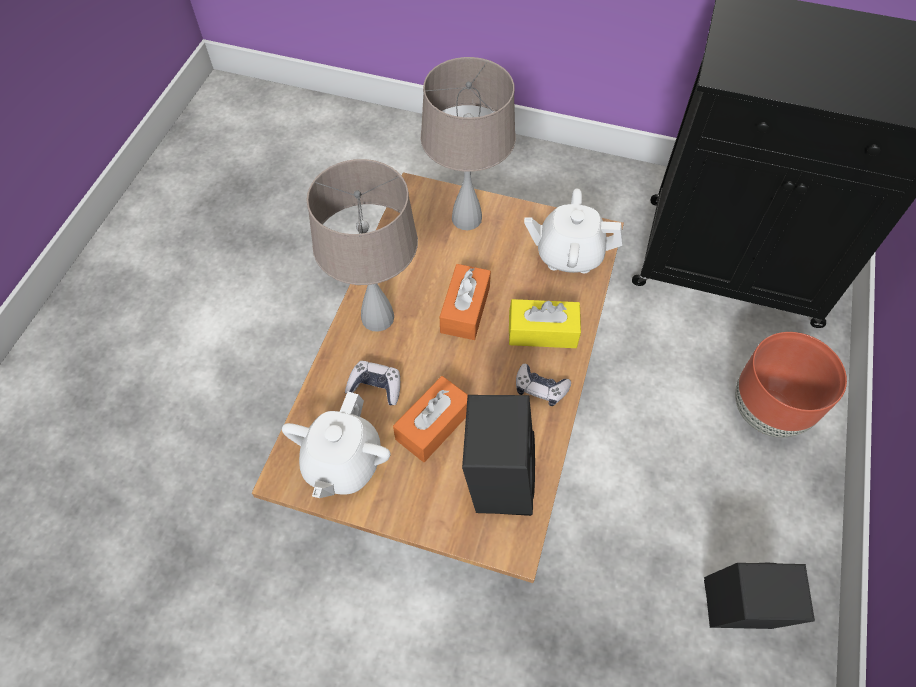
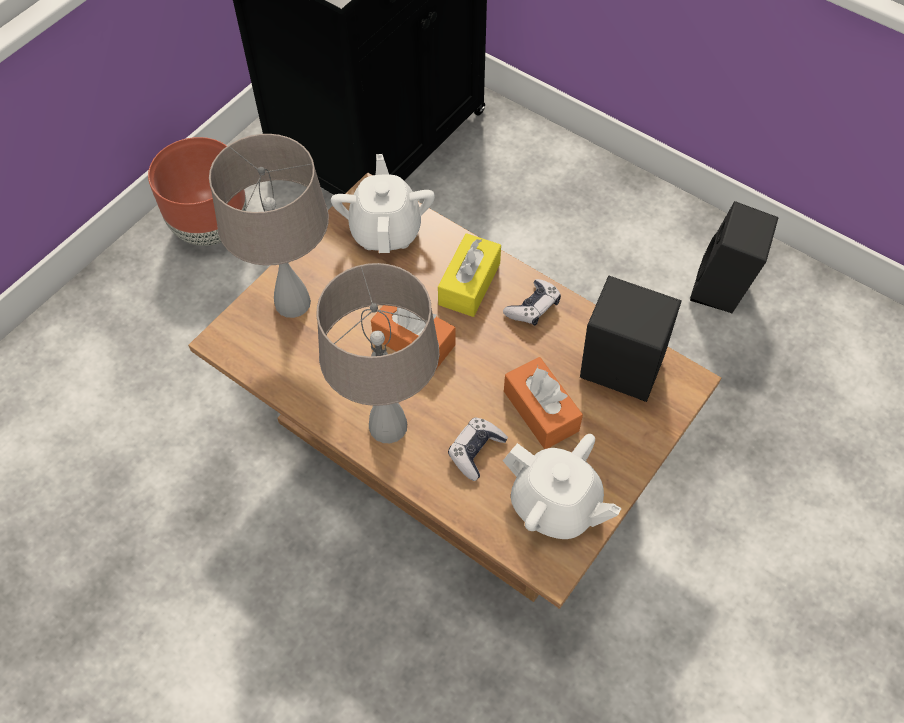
camera: 70 degrees left, 0 degrees up
white teapot [524,189,623,273] -> white teapot turned 150 degrees clockwise [331,154,435,253]
brown planter [735,332,847,438] -> brown planter moved to [148,137,247,246]

